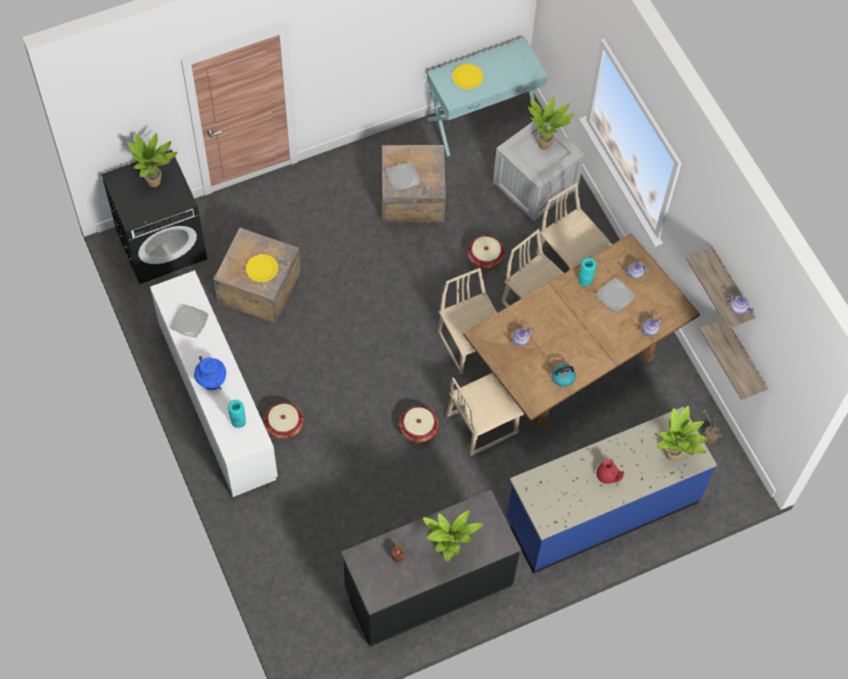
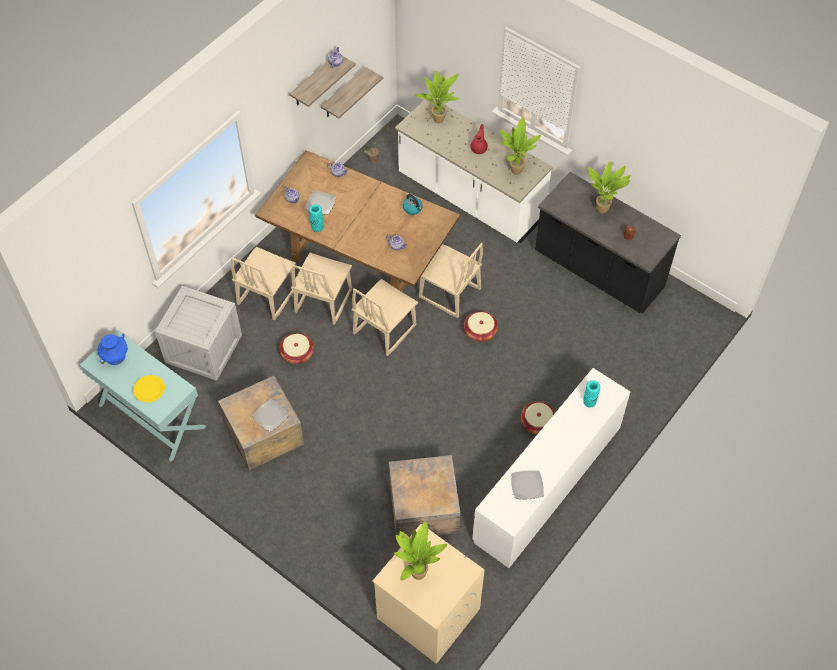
camera: 115 degrees left, 5 degrees down
black washing machine [101,149,207,284] -> beige washing machine [373,524,485,664]
blue vase [194,356,226,390] -> blue vase moved to [97,334,128,365]
yellow plate [246,254,278,282] -> none
blue counter [507,407,717,574] -> white counter [395,99,553,243]
potted plant [528,96,575,150] -> potted plant moved to [500,117,541,175]

